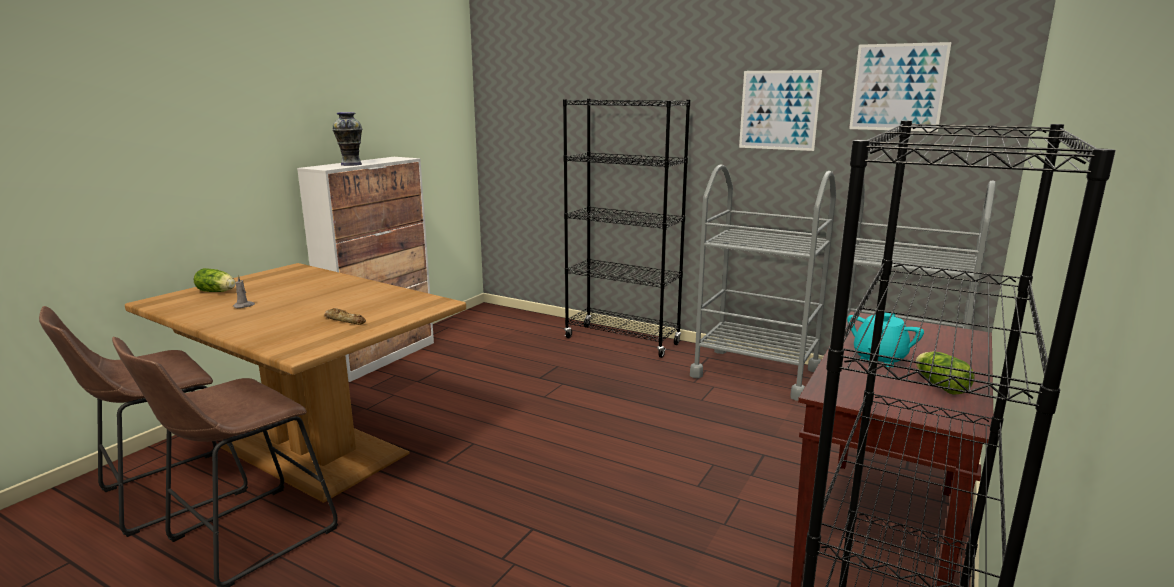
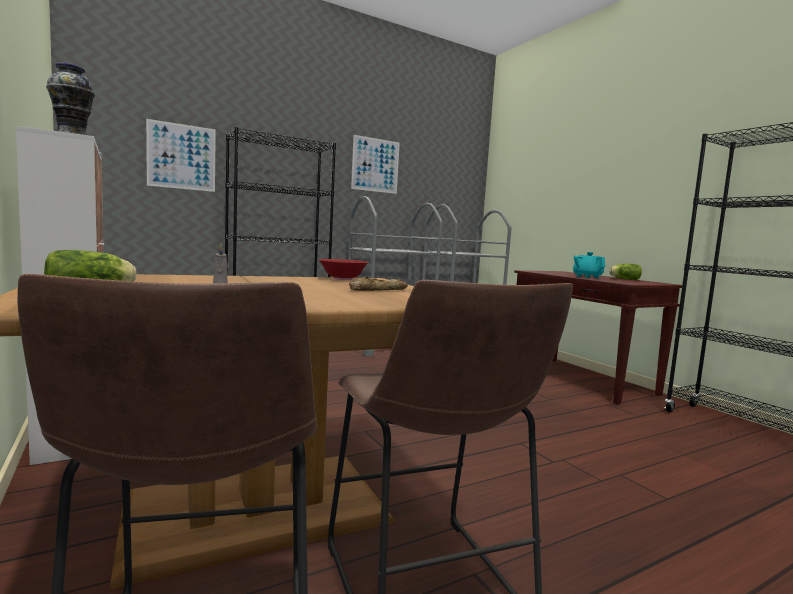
camera: 60 degrees left, 10 degrees down
picture [849,42,951,132] -> picture moved to [146,119,216,192]
none -> red bowl [319,259,369,280]

